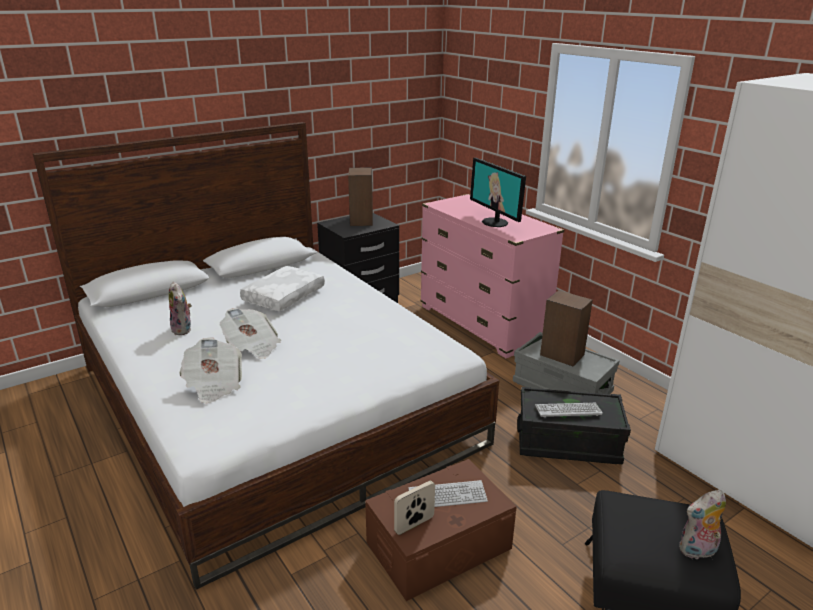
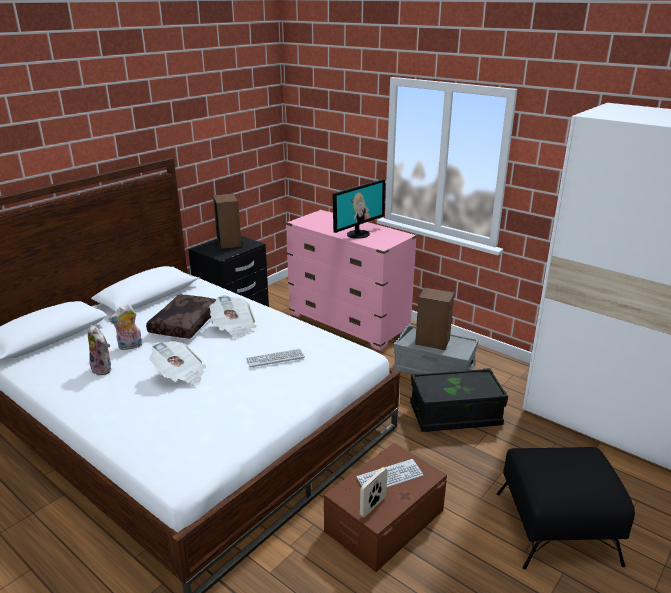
camera: 15 degrees left, 0 degrees up
newspaper [179,337,242,404] -> newspaper moved to [209,295,256,339]
white pillow [240,266,325,311] -> brown pillow [146,295,216,338]
monitor [470,158,526,227] -> monitor turned 90 degrees counterclockwise [332,179,385,239]
keyboard [535,403,603,417] -> keyboard moved to [246,349,305,368]
plush toy [679,490,726,559] -> plush toy moved to [109,304,142,350]

